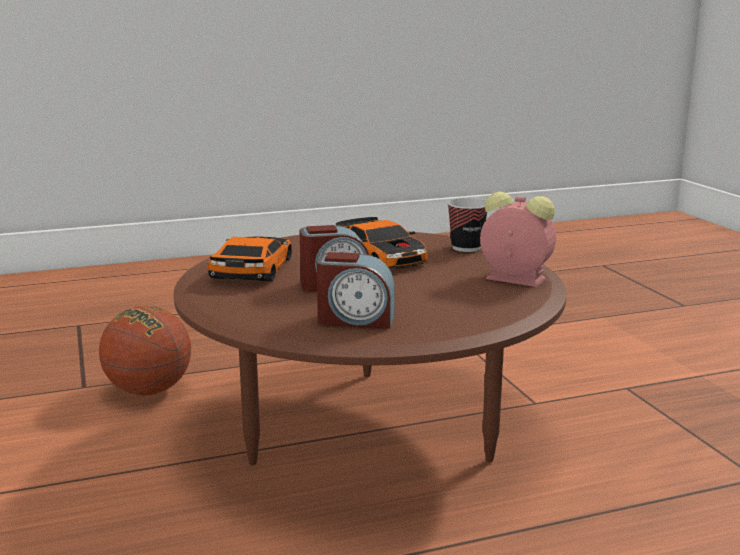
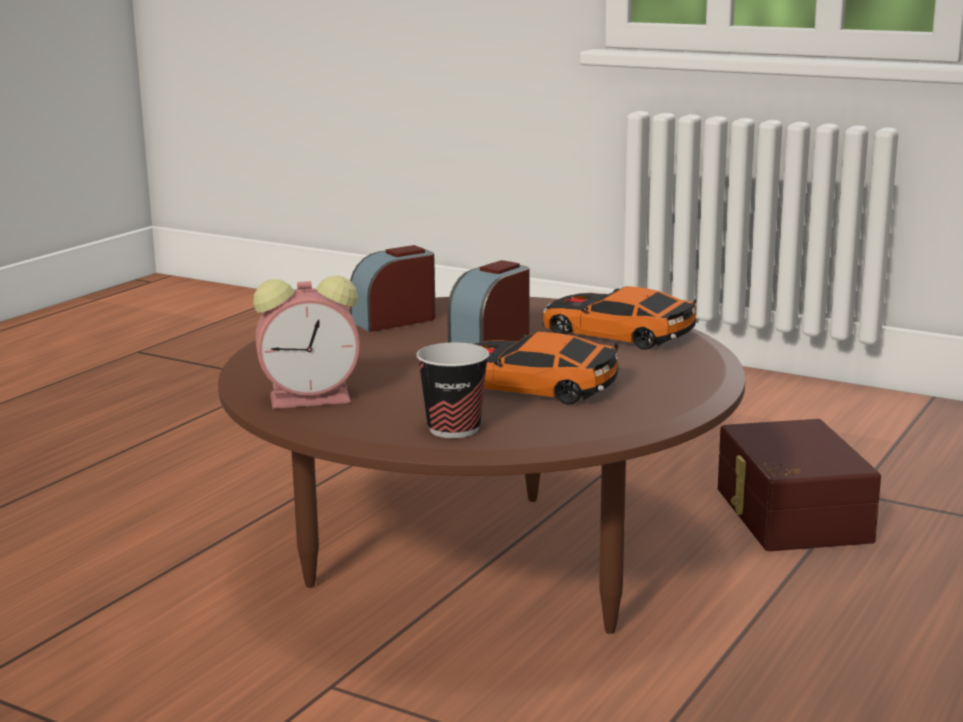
camera: 140 degrees right, 0 degrees up
basketball [99,306,191,395] -> brown storage box [718,419,881,551]
toy car [208,236,292,282] -> toy car turned 150 degrees clockwise [542,286,699,350]

